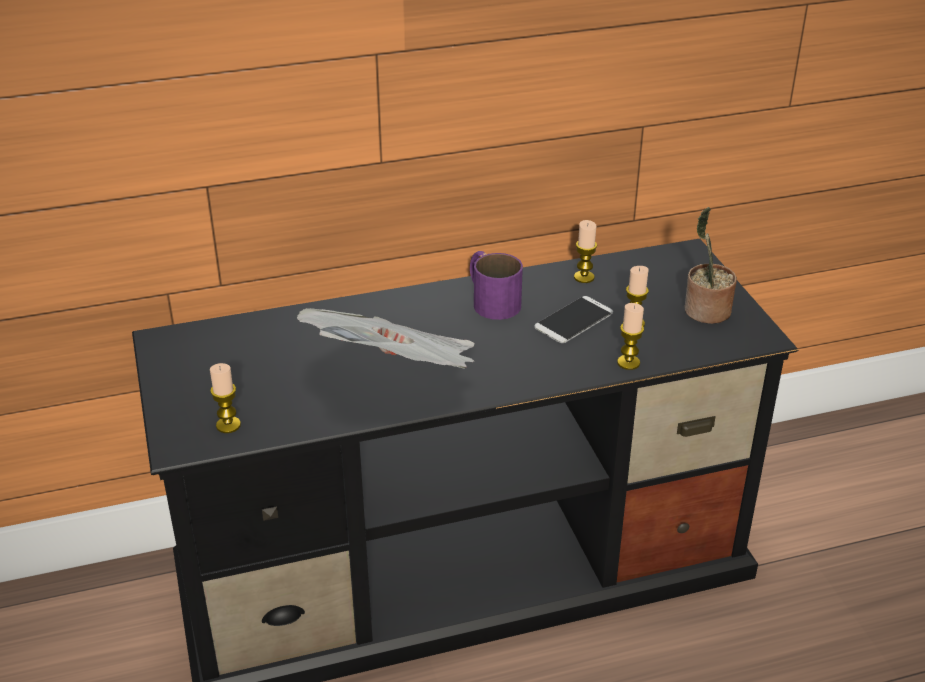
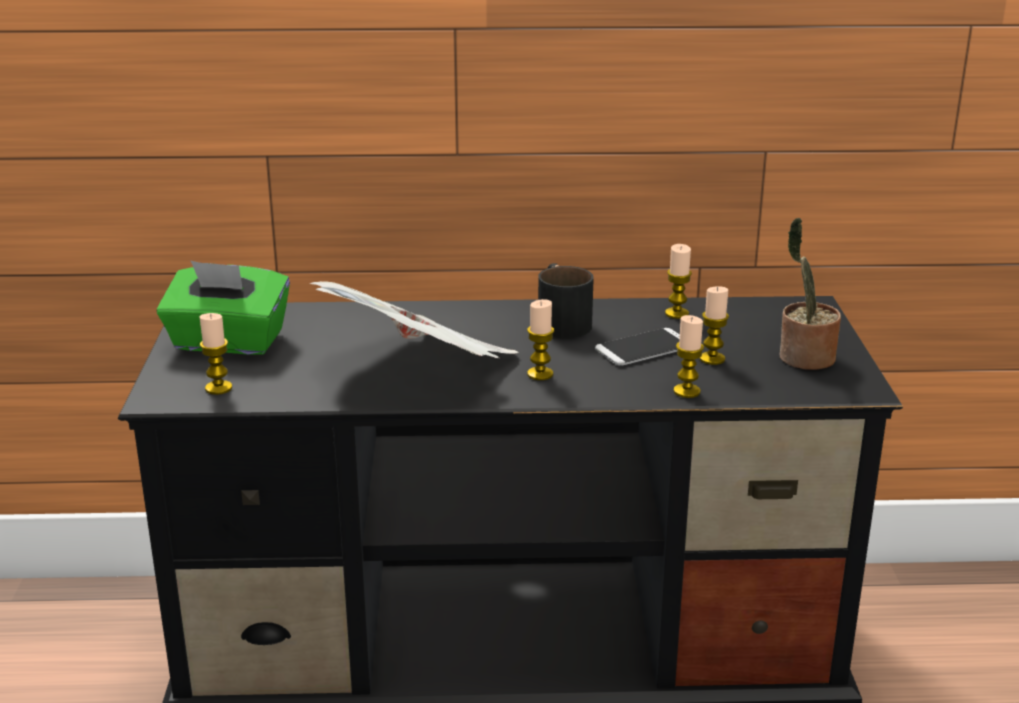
camera: 15 degrees right, 10 degrees down
purple mug [470,251,523,320] -> black mug [538,263,594,338]
none -> green tissue box [157,261,290,355]
none -> candle [527,299,554,380]

